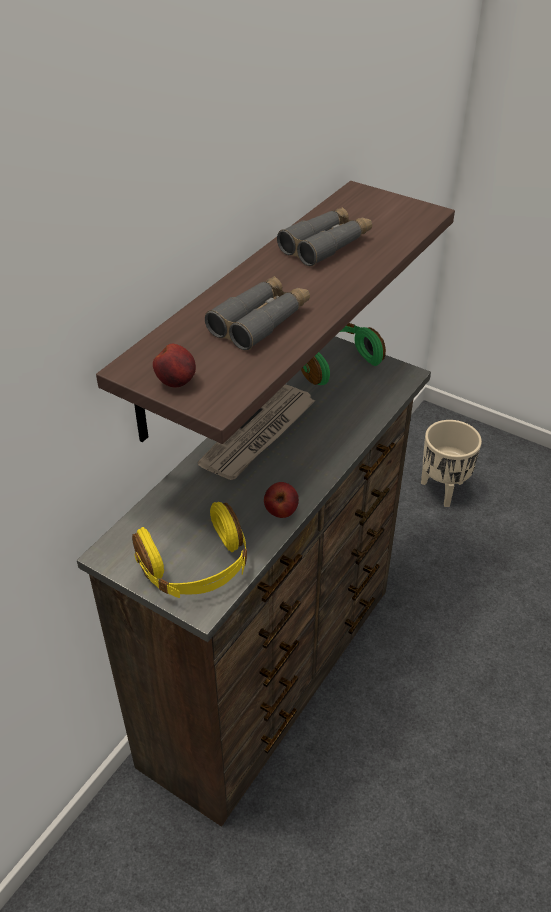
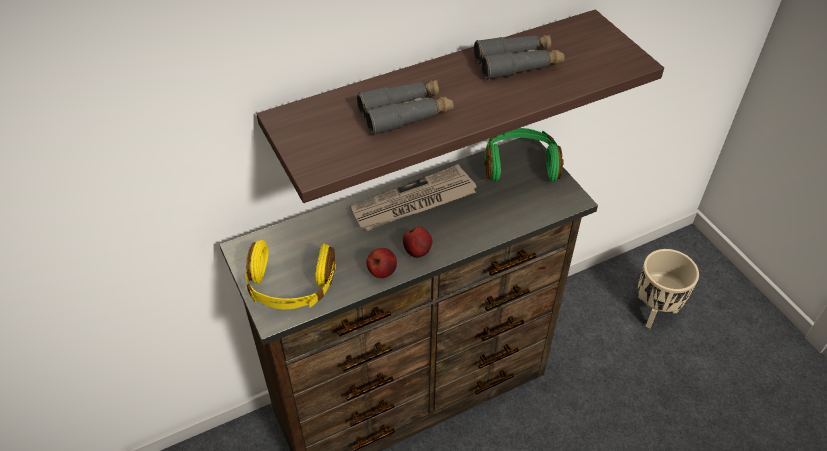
camera: 30 degrees right, 5 degrees up
apple [153,344,196,388] -> apple moved to [403,227,432,258]

